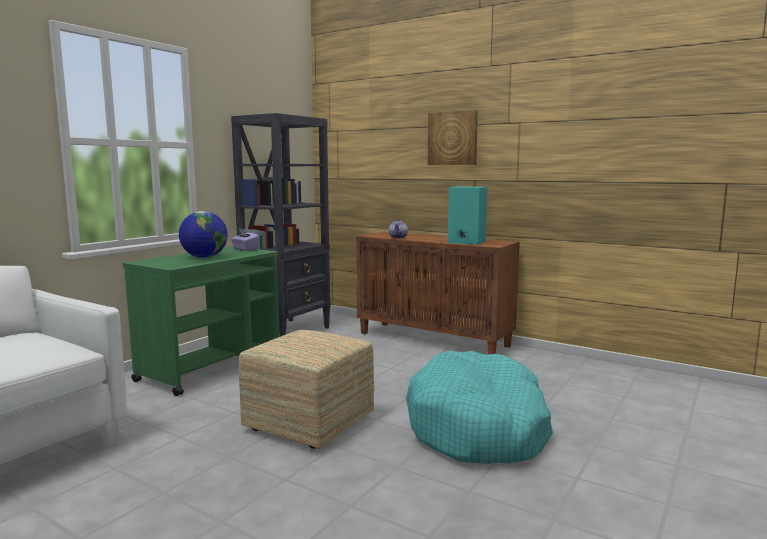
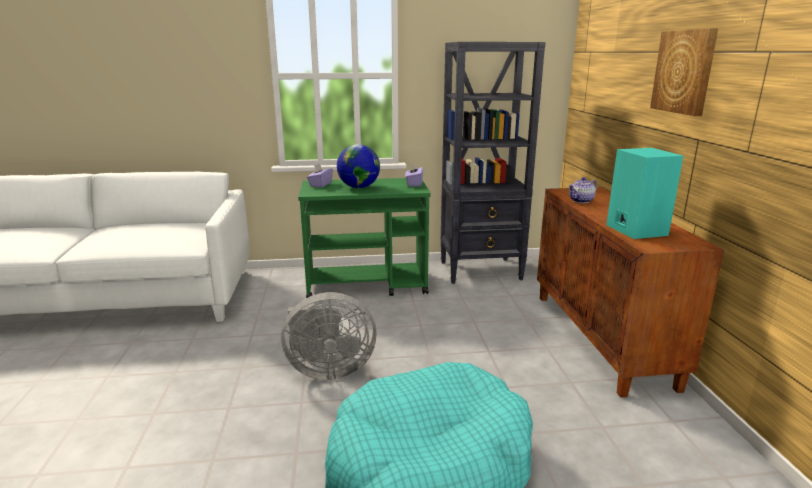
camera: 50 degrees right, 10 degrees up
ottoman [239,330,374,449] -> grey fan [281,292,376,380]
none -> purple tissue box [307,163,333,188]

